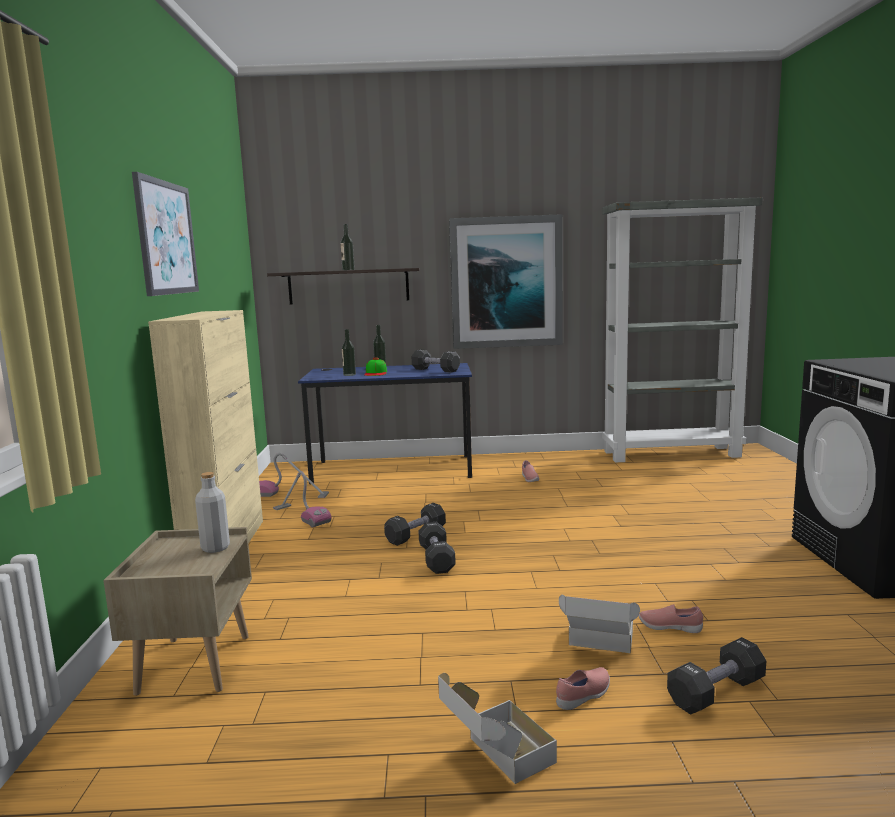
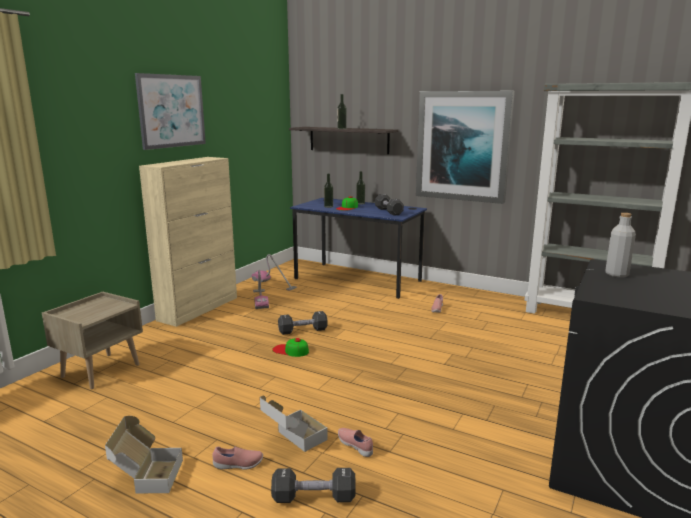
camera: 30 degrees right, 5 degrees up
grey bottle [195,472,230,553] -> grey bottle moved to [605,213,636,277]
black dumbbell [419,522,456,574] -> cap [272,338,309,357]

